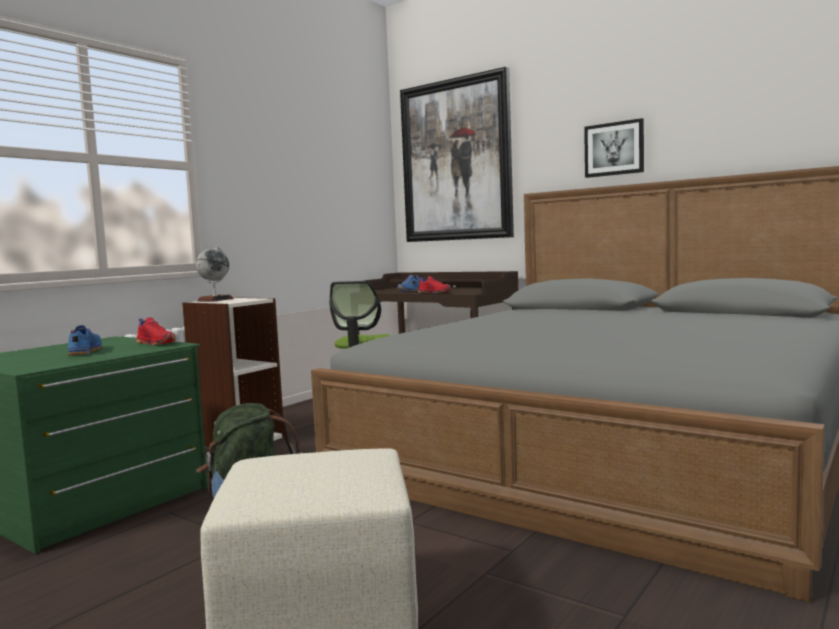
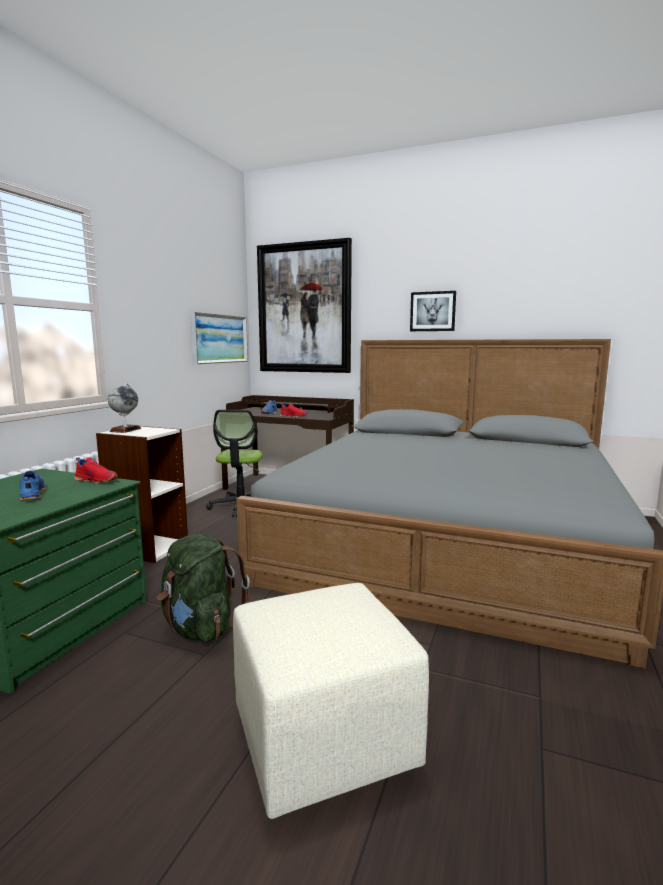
camera: 15 degrees left, 5 degrees up
none -> picture [191,312,248,364]

